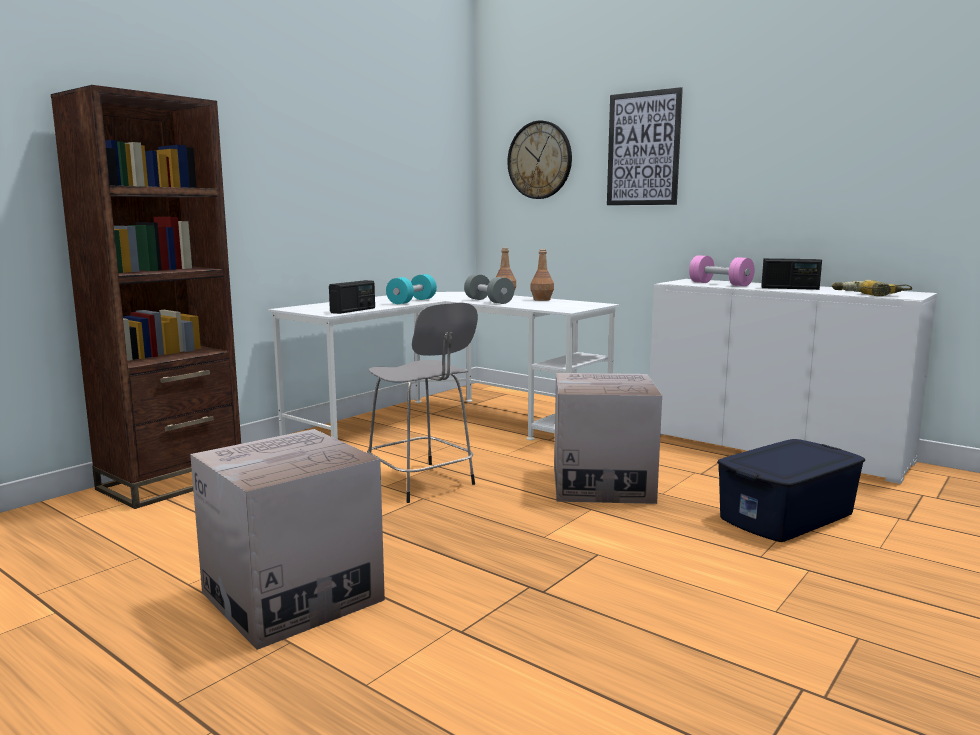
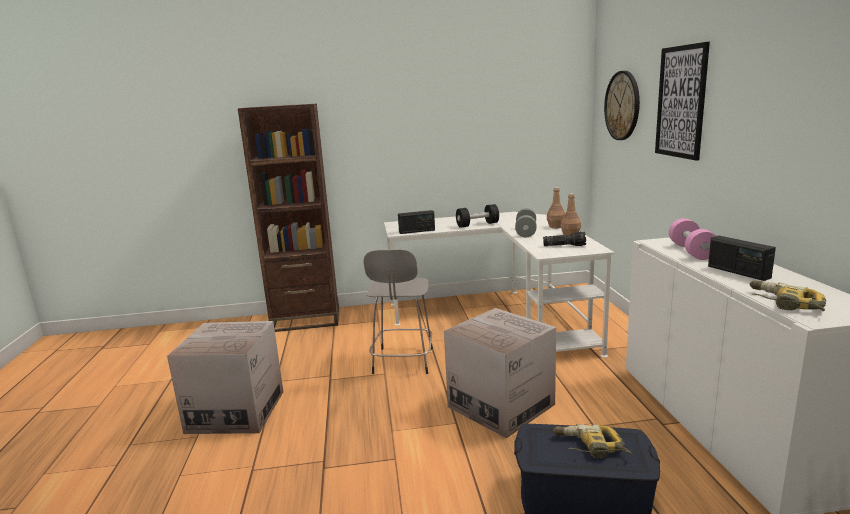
camera: 45 degrees right, 5 degrees up
turquoise dumbbell [386,274,437,304] -> black dumbbell [456,204,499,228]
none -> flashlight [543,231,586,246]
none -> power drill [553,424,632,458]

